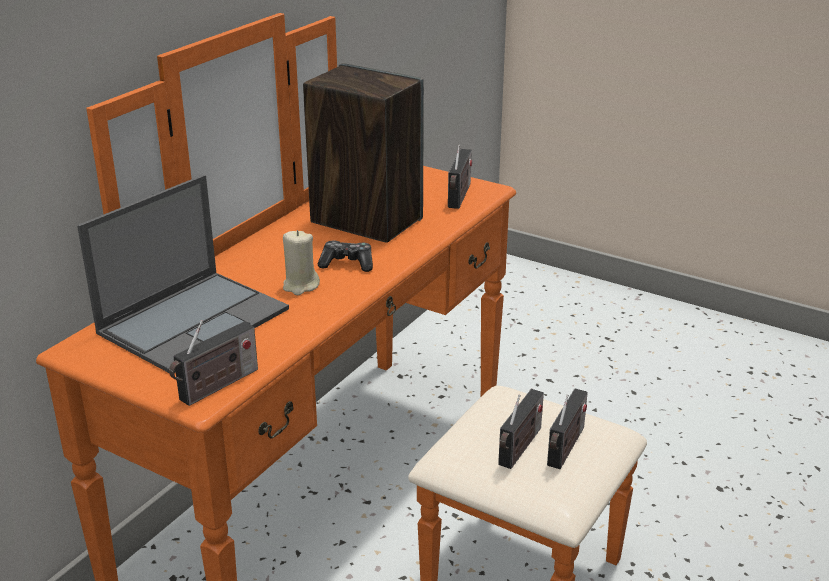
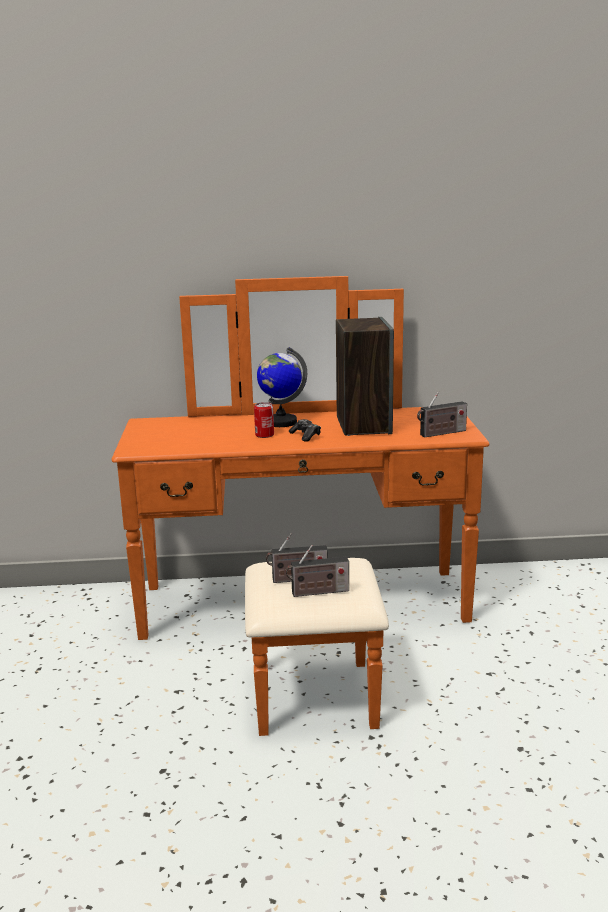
camera: 55 degrees right, 10 degrees down
laptop [77,175,289,373] -> none
radio [169,320,258,406] -> none
beige candle [283,230,320,295] -> can [254,402,274,438]
none -> globe [257,347,307,427]

